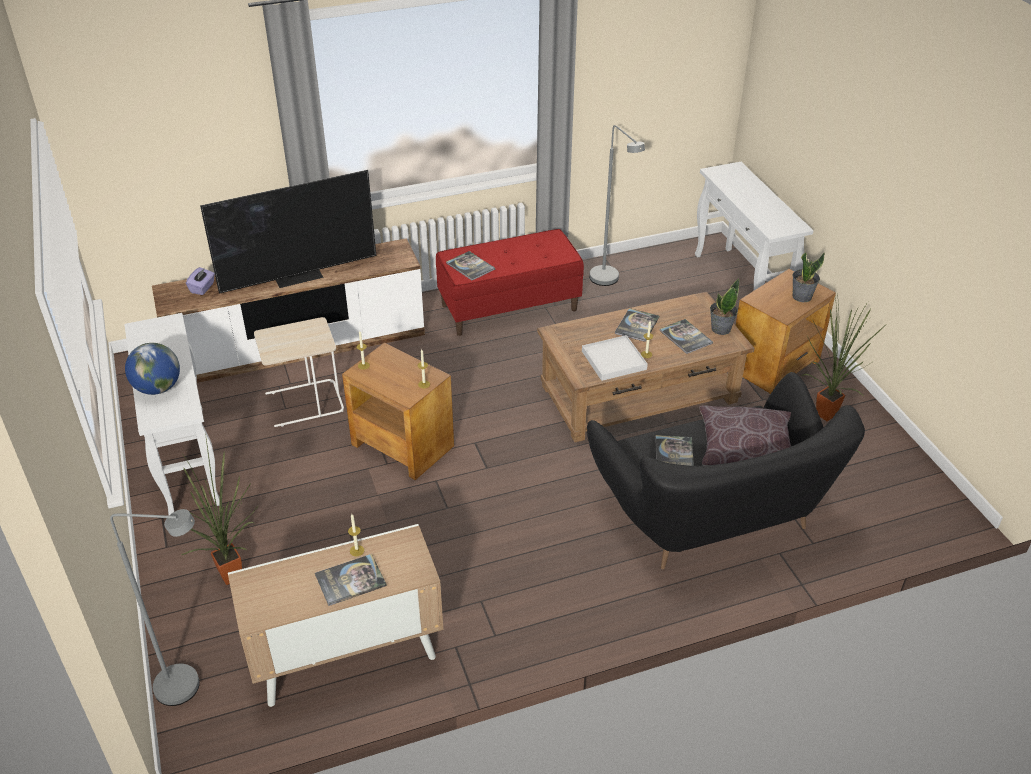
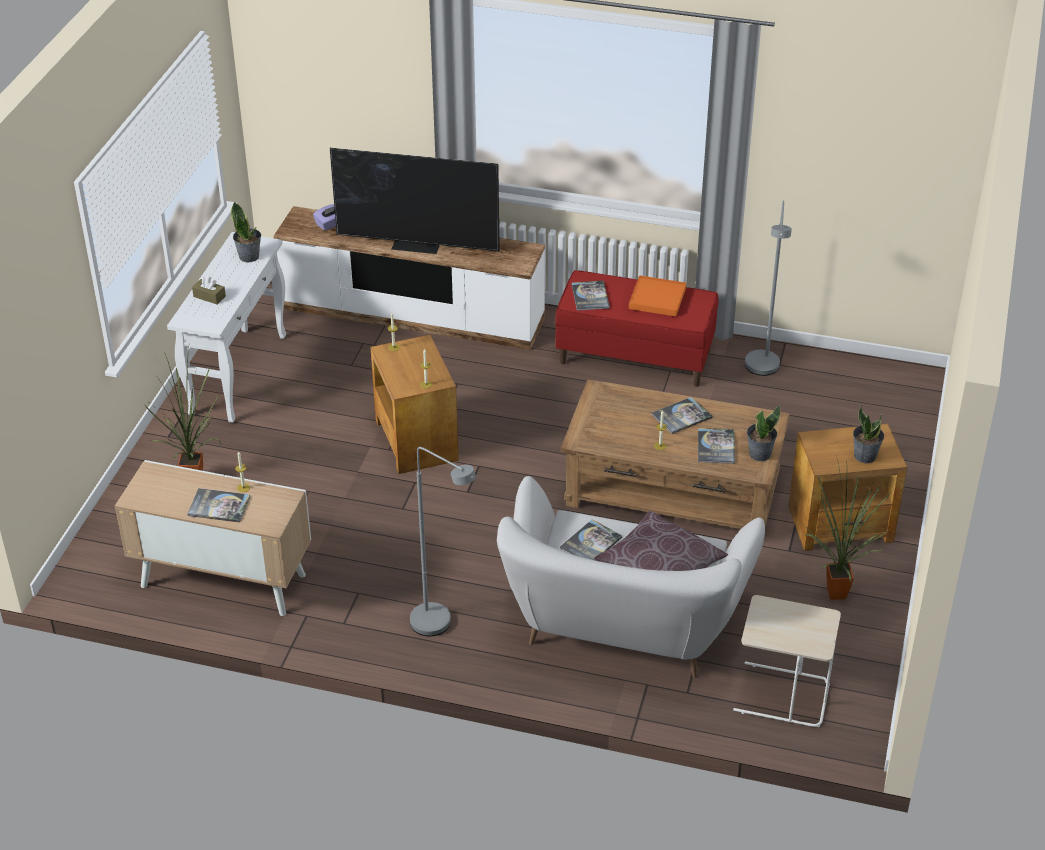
camera: 35 degrees right, 0 degrees up
grey floor lamp [110,509,200,706] -> grey floor lamp moved to [410,447,476,636]
globe [125,343,180,395] -> brown tissue box [192,276,226,304]
beige side table [254,317,344,427] -> beige side table moved to [733,595,841,727]
white tray [582,335,648,381] -> none
black sofa [587,372,865,569] -> white sofa [497,476,765,678]
white console table [695,162,814,290] -> none
none -> potted plant [231,202,261,262]
none -> orange tray [629,275,686,316]

